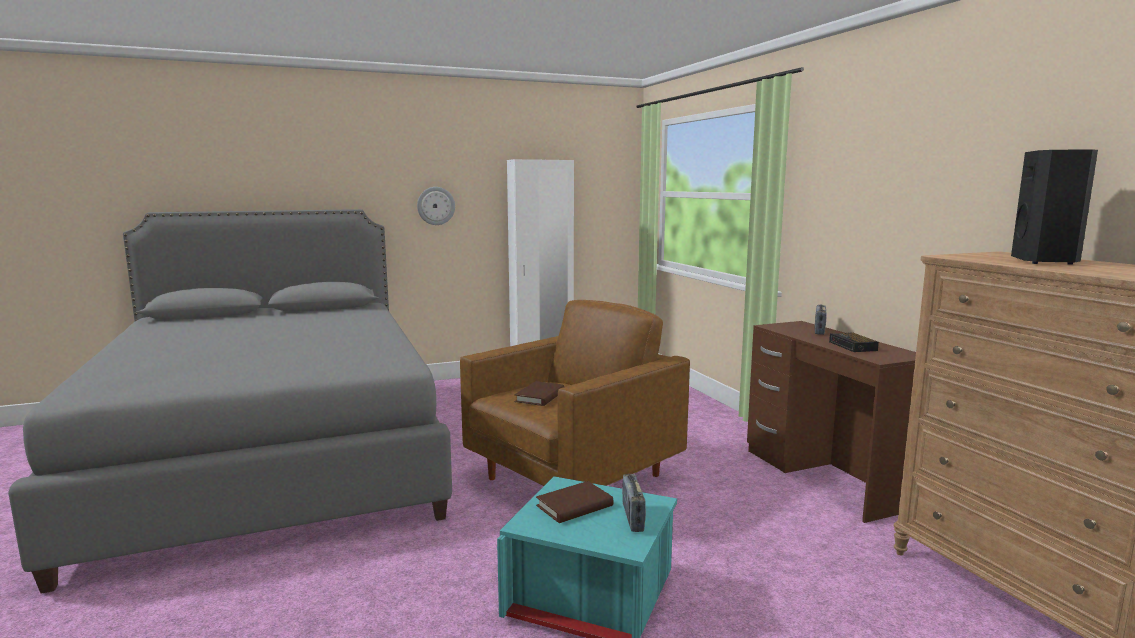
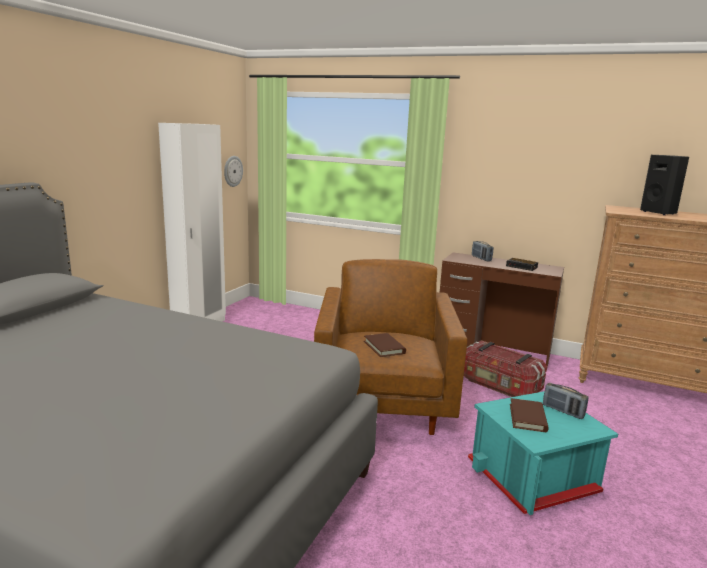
camera: 45 degrees left, 5 degrees up
wall clock [417,187,455,225] -> wall clock moved to [224,156,243,187]
none -> storage box [464,340,547,397]

